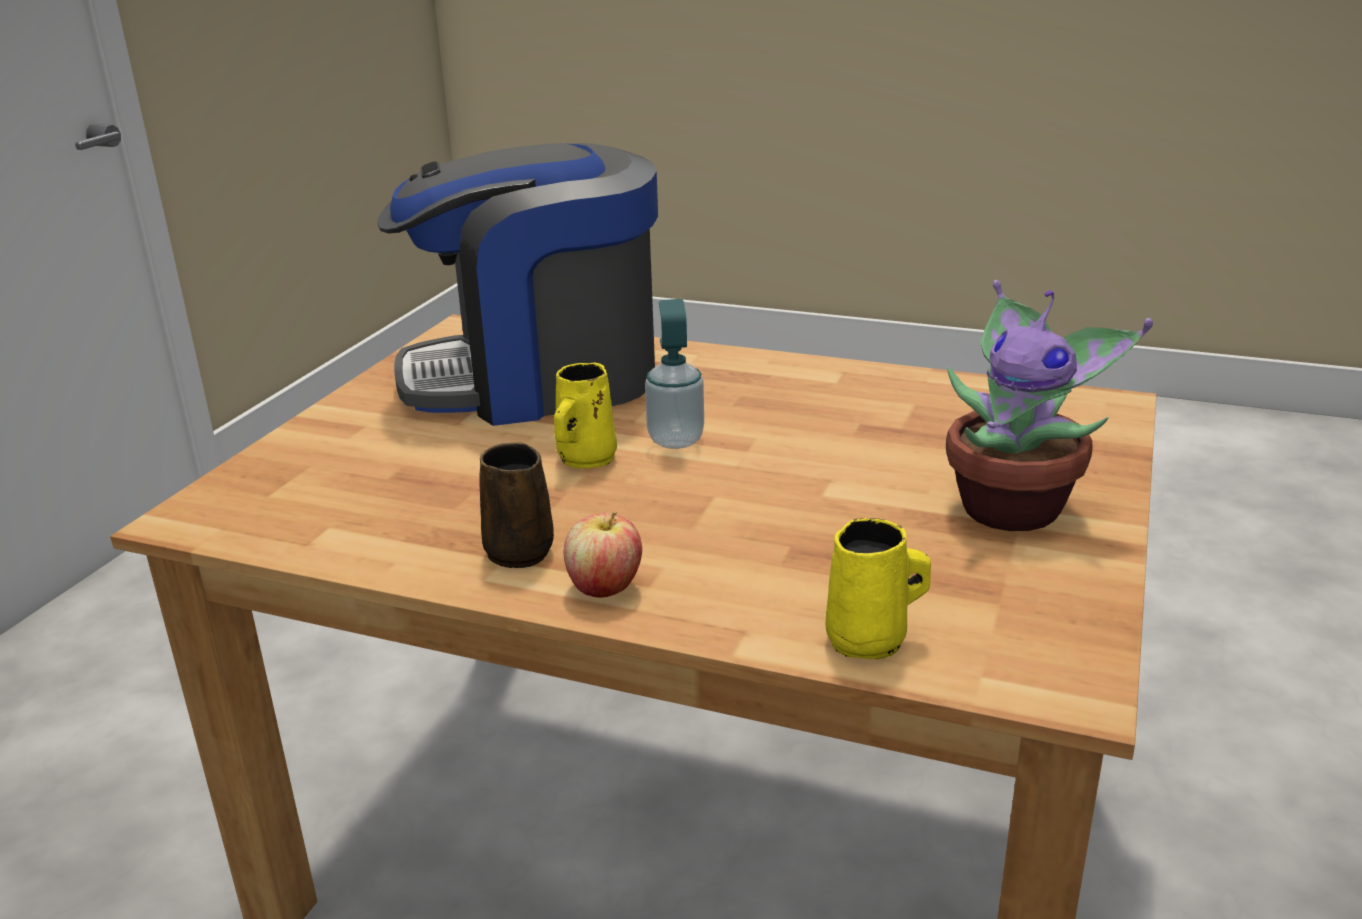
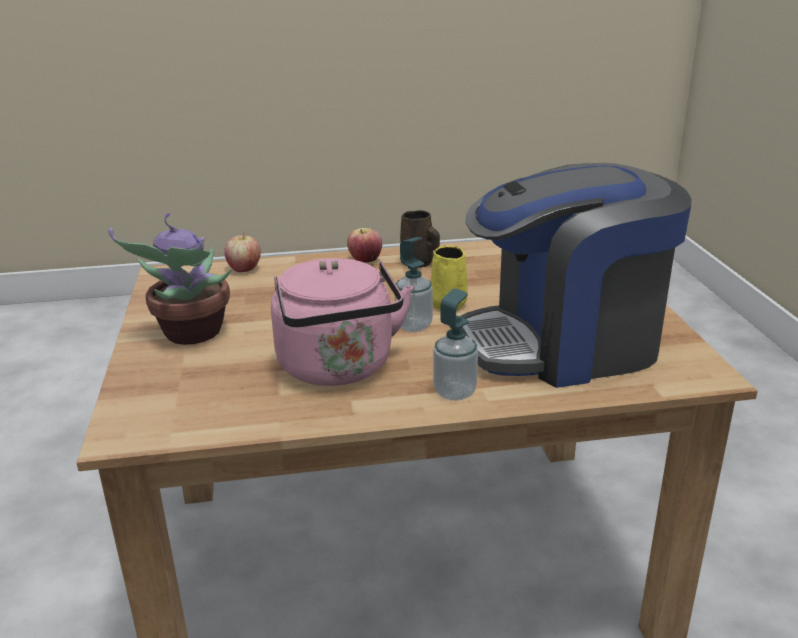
camera: 150 degrees right, 0 degrees up
coffee machine [377,143,658,426] -> coffee machine turned 150 degrees counterclockwise [460,163,691,388]
yellow mug [826,518,931,659] -> apple [224,232,261,272]
none -> pink kettle [271,258,413,386]
none -> soap dispenser [433,289,478,401]

